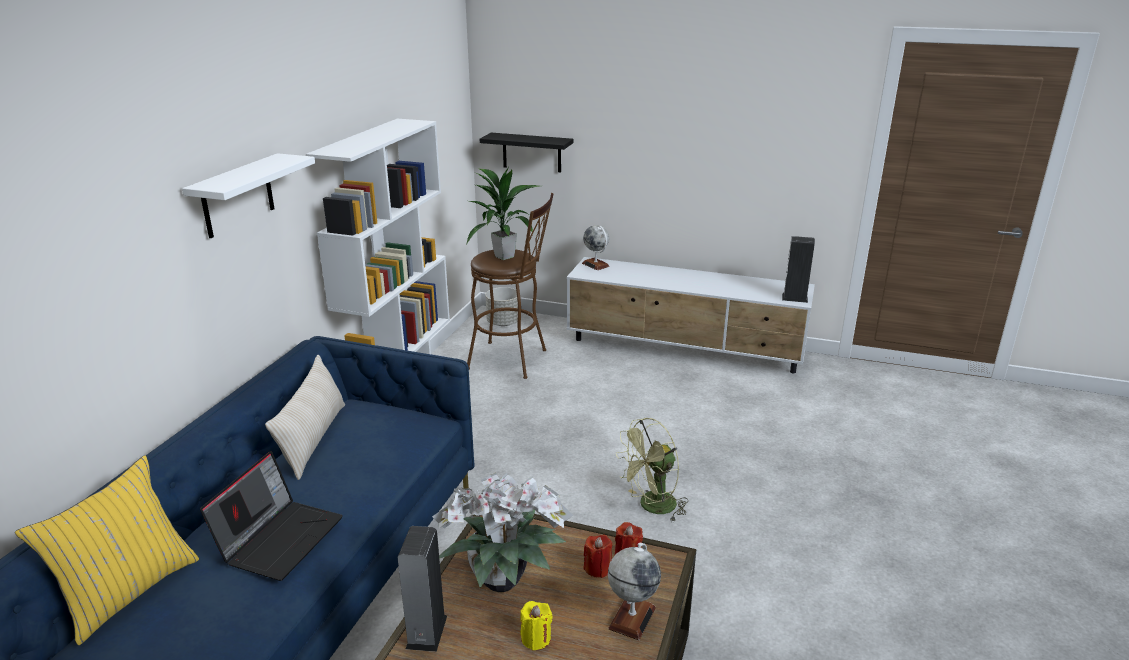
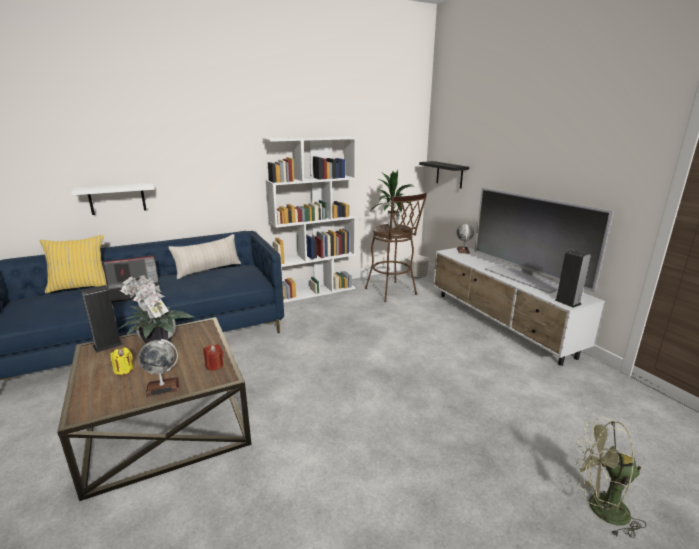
camera: 45 degrees right, 5 degrees down
white shelf [182,153,315,238] -> white shelf moved to [71,183,155,215]
red candle [584,535,612,578] -> none
green fan [616,418,688,522] -> green fan moved to [574,417,646,538]
none -> television [475,187,613,293]

